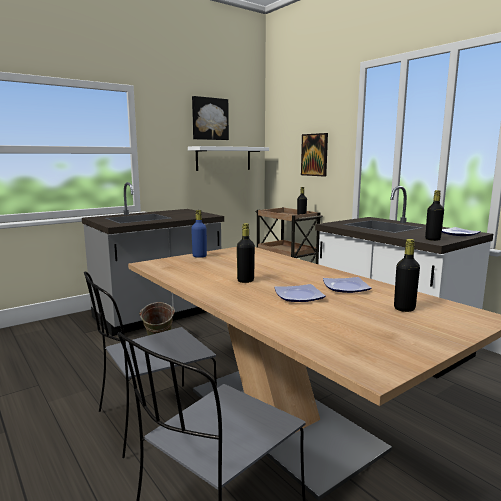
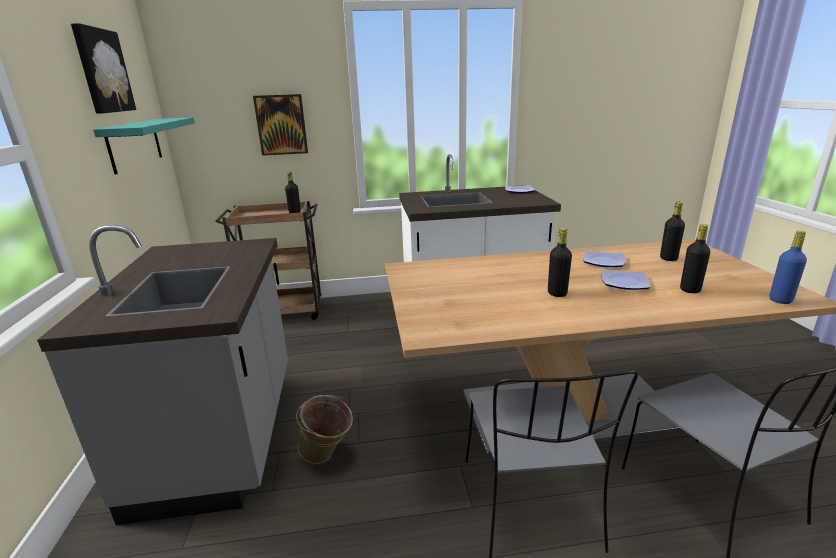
camera: 60 degrees left, 10 degrees up
white shelf [188,146,269,171] -> turquoise shelf [93,117,195,174]
blue bottle [191,210,207,258] -> blue bottle moved to [769,230,807,304]
black bottle [425,190,444,241] -> black bottle moved to [680,224,710,293]

